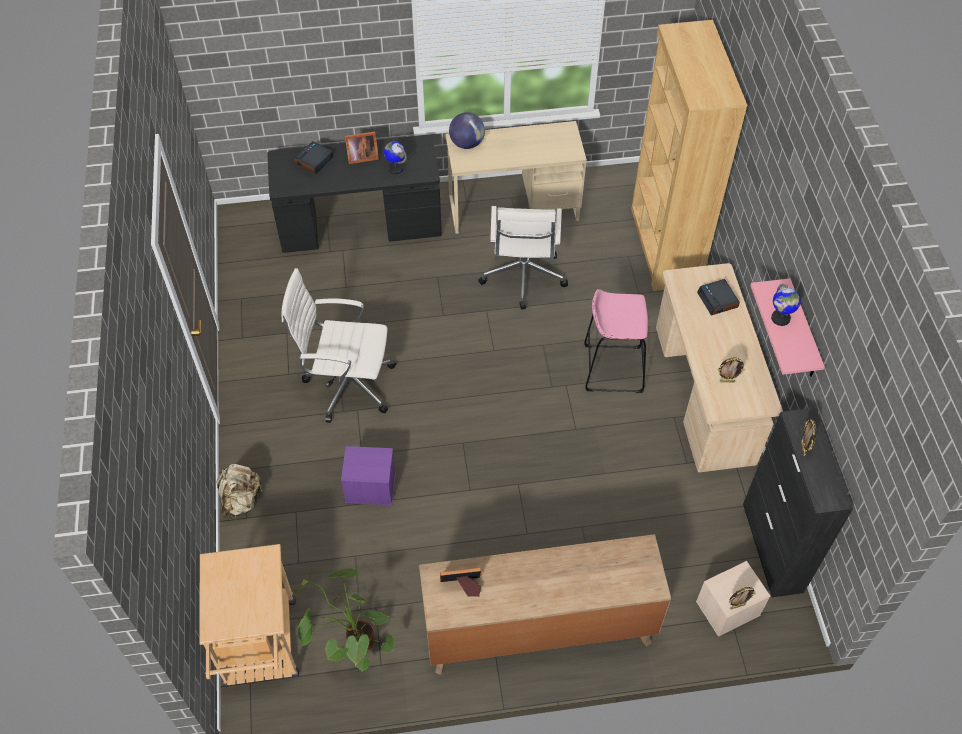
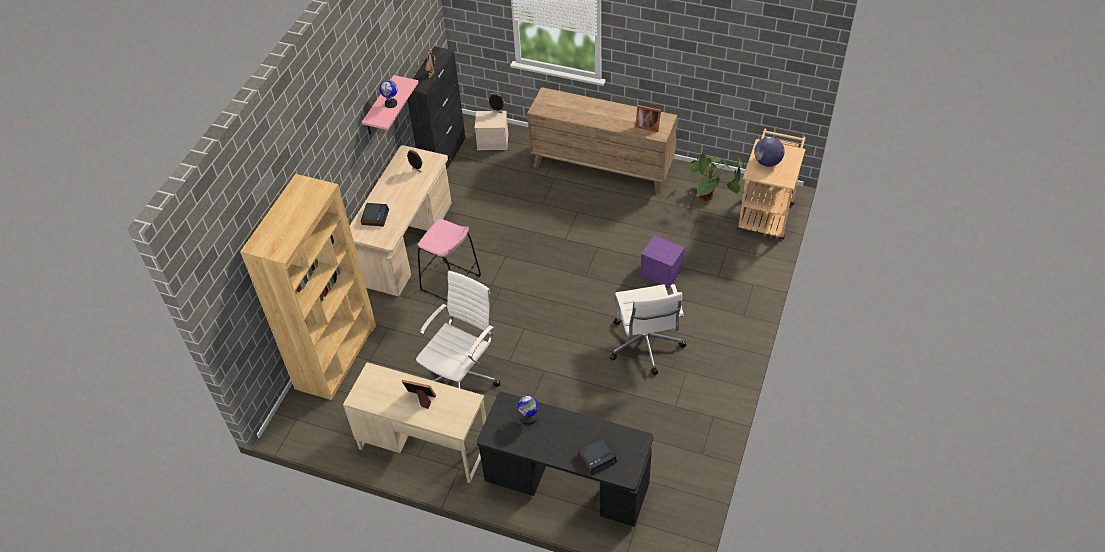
camera: 150 degrees left, 5 degrees down
beige backpack [217,464,263,520] -> none
white office chair [281,268,396,423] -> white office chair turned 45 degrees clockwise [610,284,686,375]
picture frame [345,132,379,164] -> picture frame moved to [402,380,436,409]
globe [449,112,485,149] -> globe moved to [754,137,784,167]

